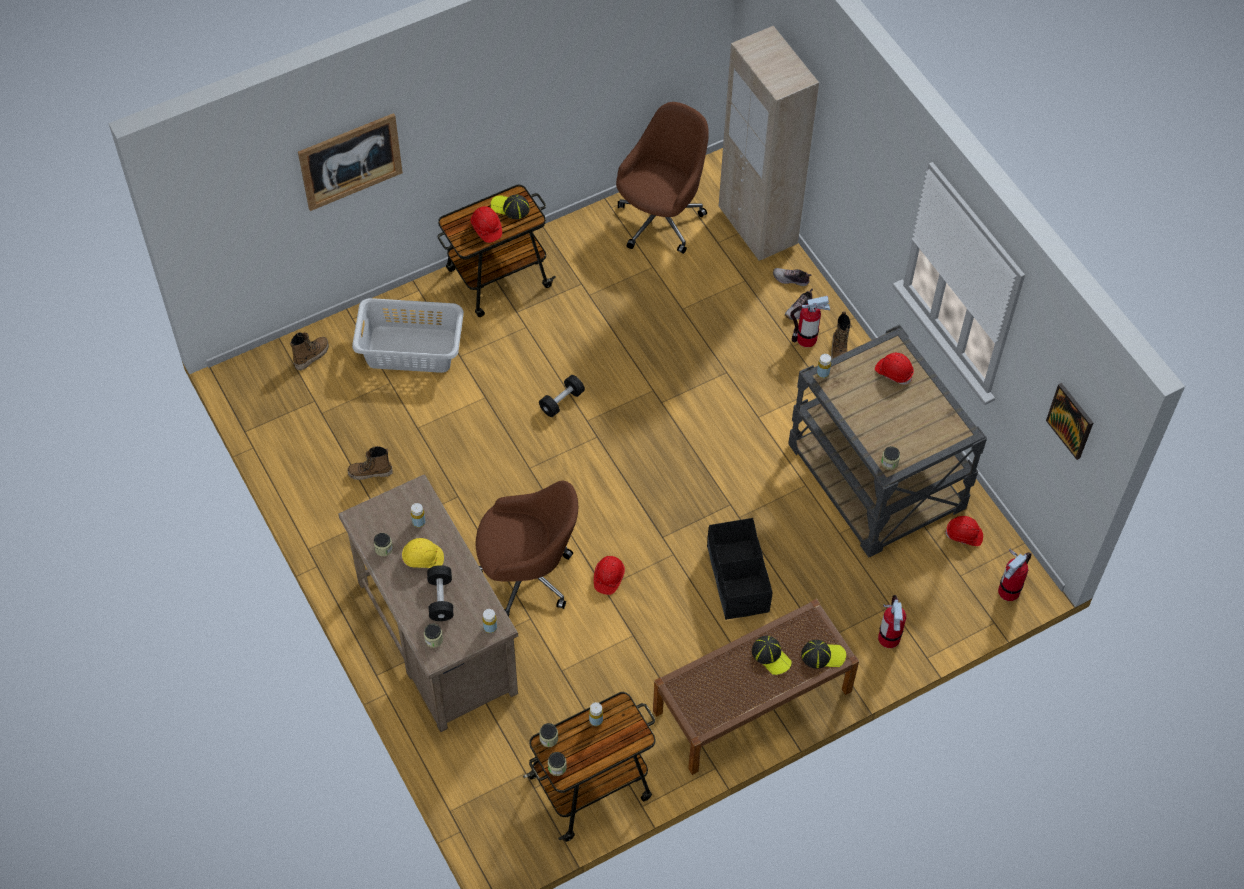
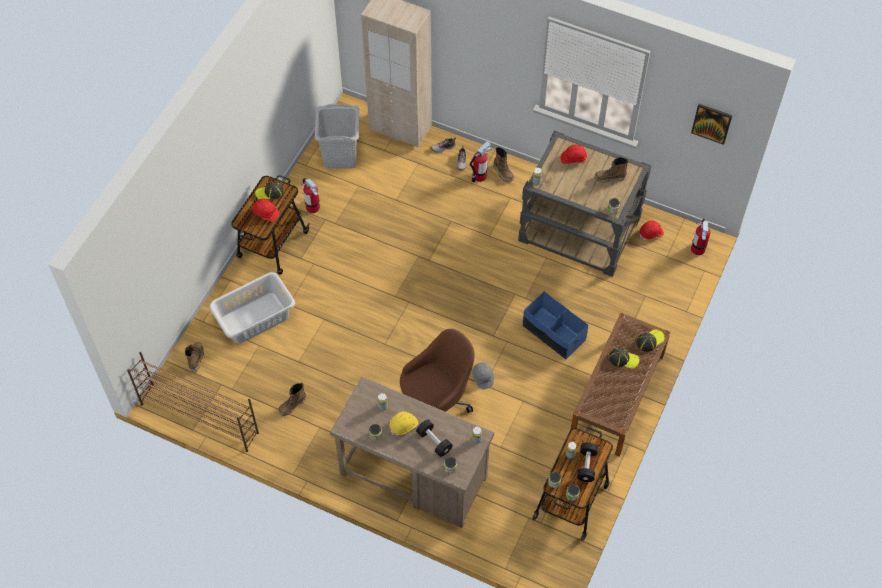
camera: 35 degrees left, 0 degrees up
picture [298,113,403,211] -> none
black dumbbell [539,375,585,417] -> black dumbbell moved to [577,442,598,482]
red hard hat [594,556,625,595] -> grey hard hat [472,362,494,389]
brown office chair [616,102,709,254] -> grey laundry basket [315,104,359,169]
black storage box [707,518,772,620] -> blue storage box [523,291,588,360]
fire extinguisher [878,595,906,648] -> fire extinguisher moved to [301,178,320,213]
none -> brown shoe rack [127,352,259,452]
none -> boot [595,157,629,183]

